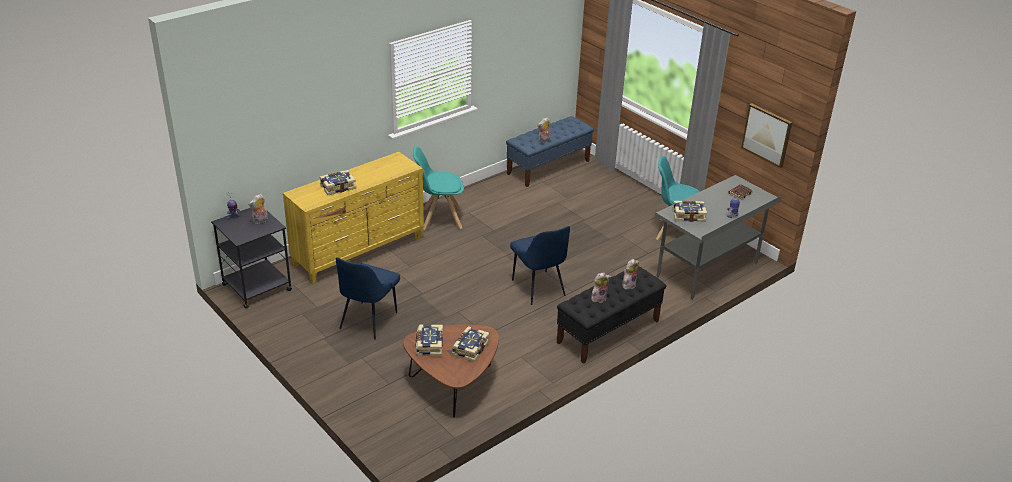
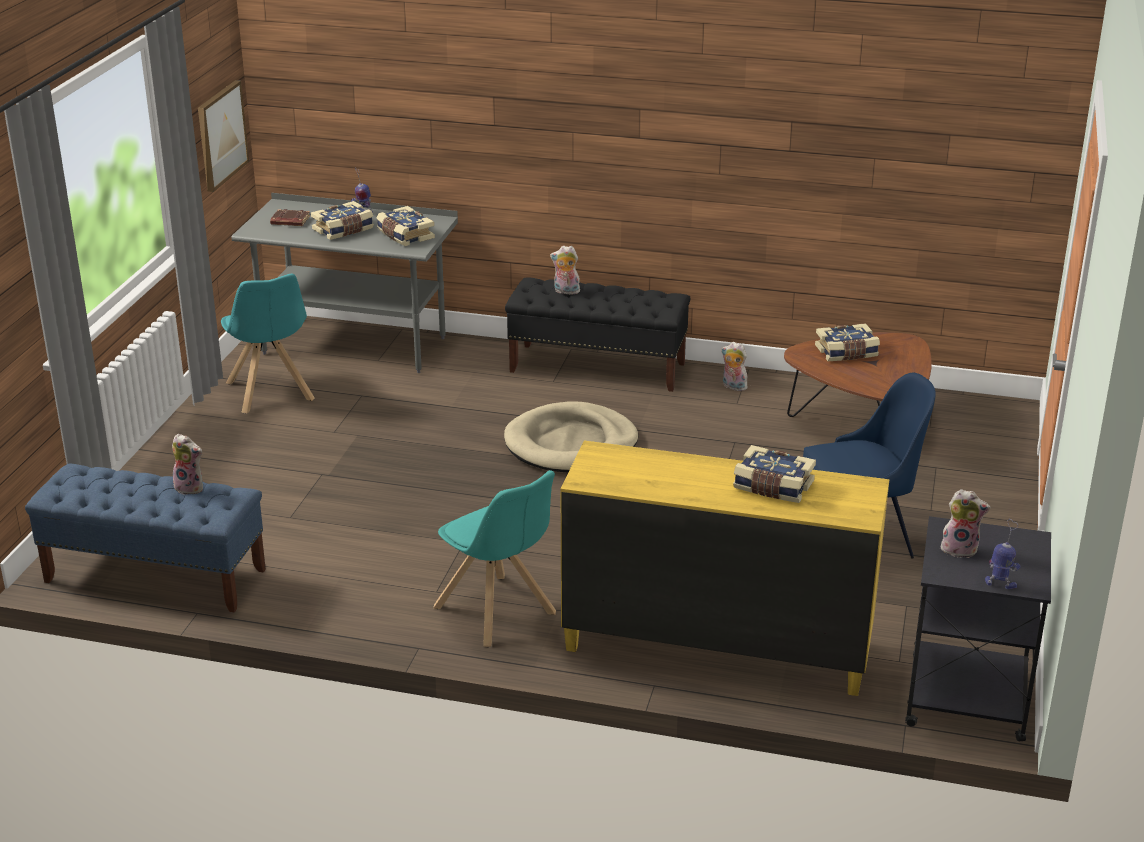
camera: 125 degrees left, 5 degrees down
book [415,324,443,356] -> book moved to [311,201,374,240]
blue chair [510,226,570,305] -> beige dog bed [504,402,638,472]
plush toy [591,272,611,303] -> plush toy moved to [721,342,748,391]

